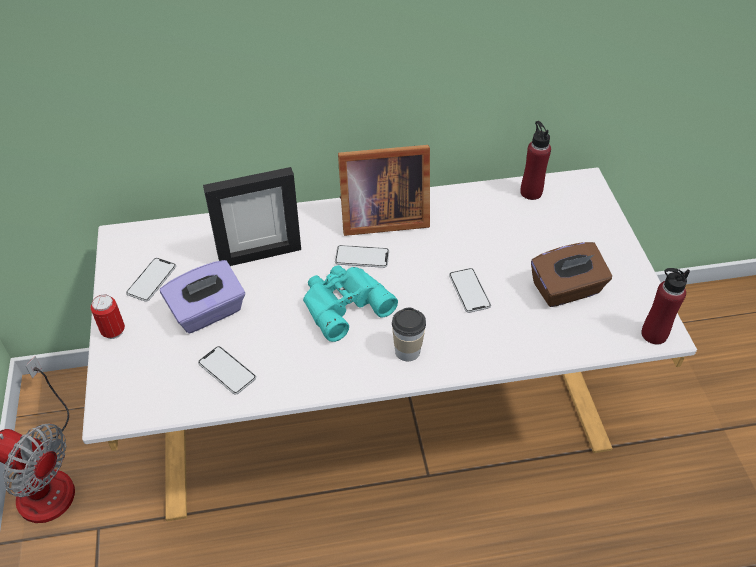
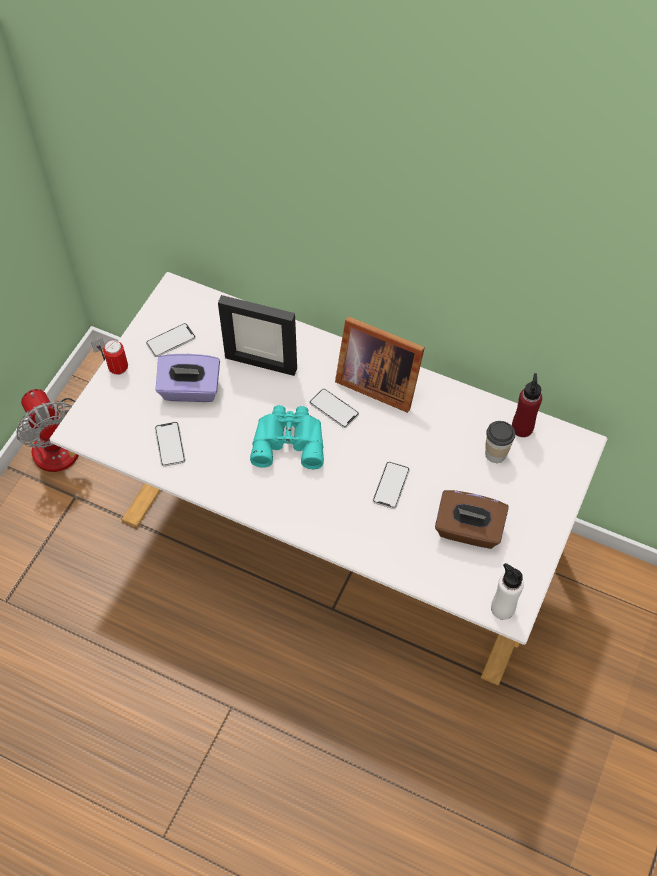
camera: 35 degrees right, 10 degrees up
cup [392,308,426,361] -> cup moved to [485,421,515,463]
red bottle [641,268,690,345] -> white bottle [491,563,524,620]

